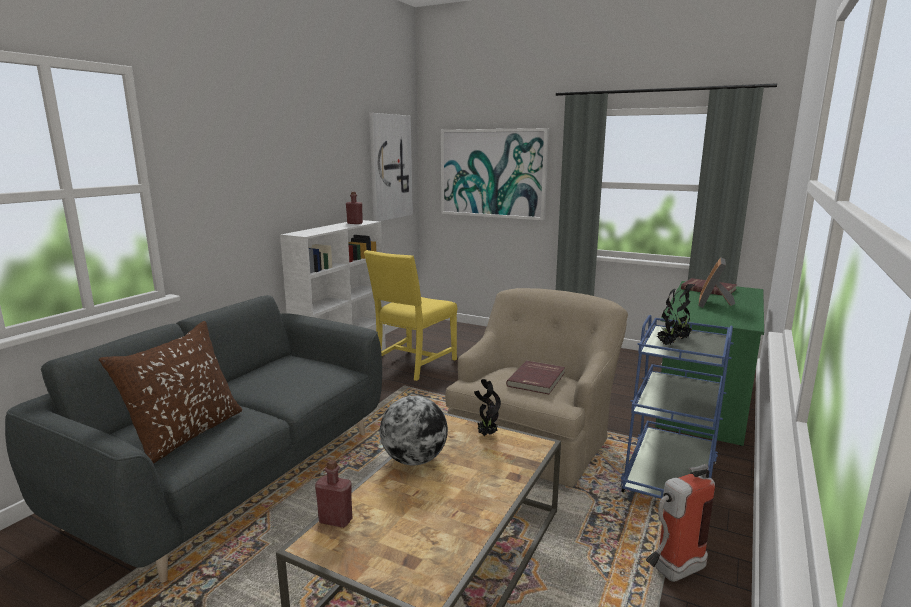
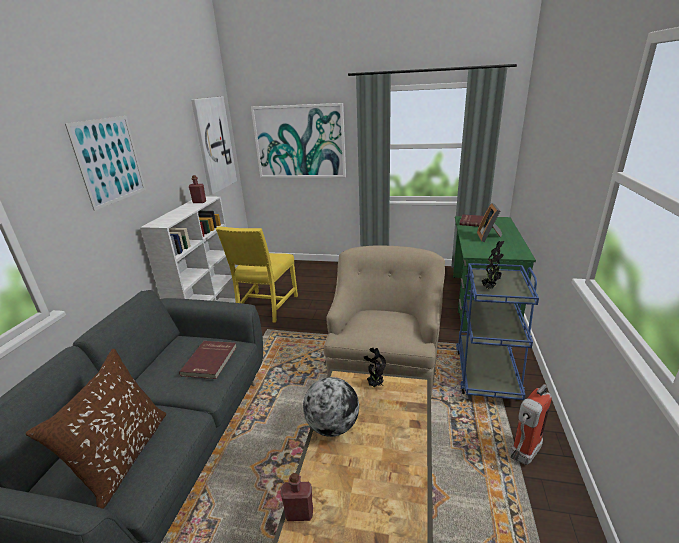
camera: 15 degrees left, 10 degrees up
red book [506,360,565,394] -> red book moved to [179,341,237,379]
none -> picture [65,116,146,211]

